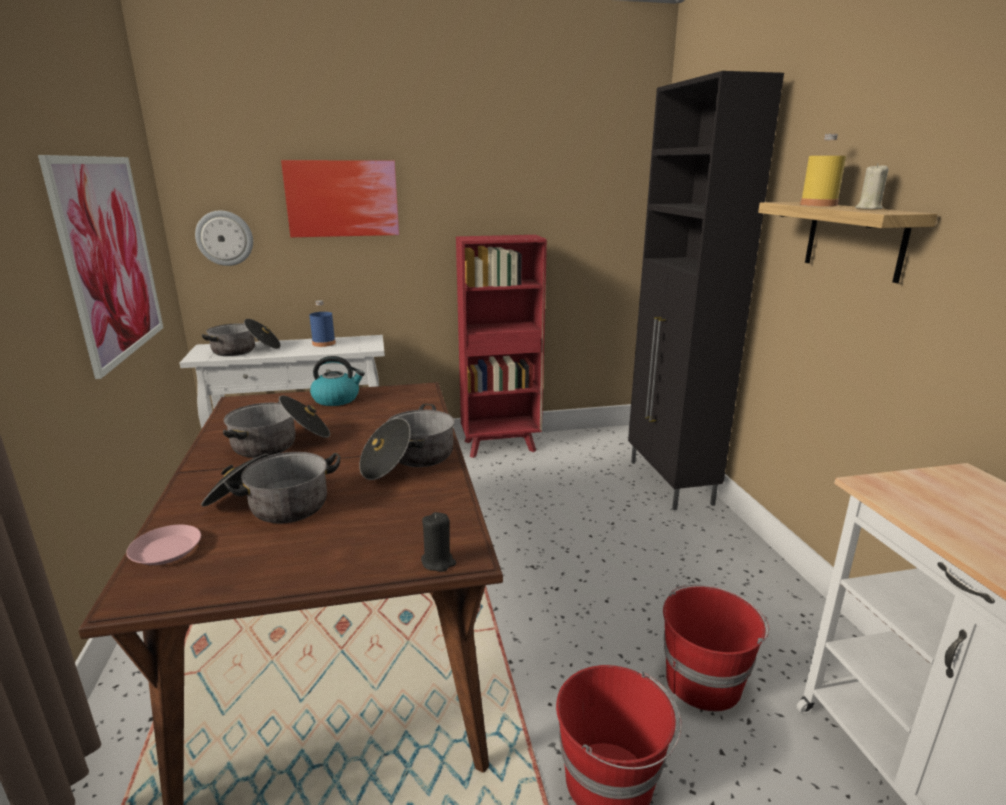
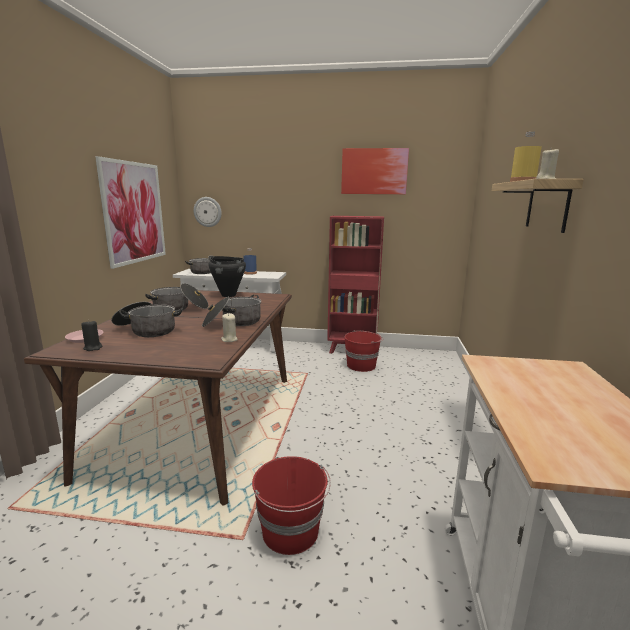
camera: 20 degrees right, 5 degrees down
picture [281,160,399,237] -> picture moved to [341,148,409,194]
kettle [310,356,365,406] -> black cooking pot [209,256,246,297]
black candle [421,512,456,572] -> black candle moved to [81,321,103,351]
black cabinet [628,71,784,510] -> none
red bucket [663,584,770,711] -> red bucket moved to [345,330,383,372]
none -> beige candle [221,313,238,342]

